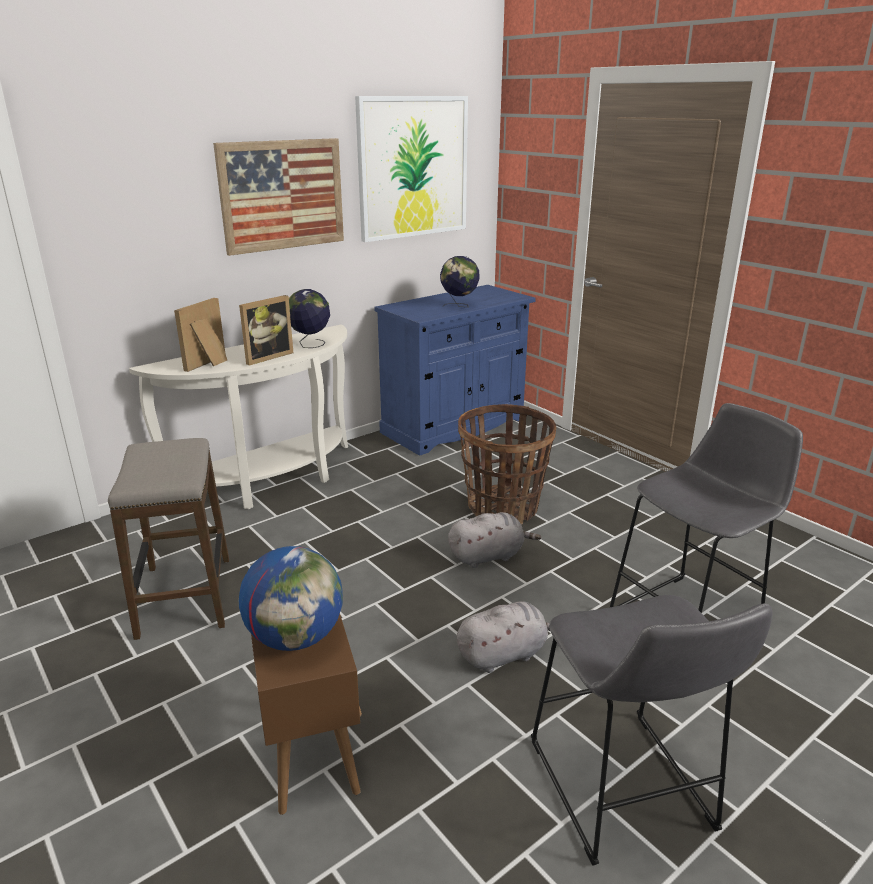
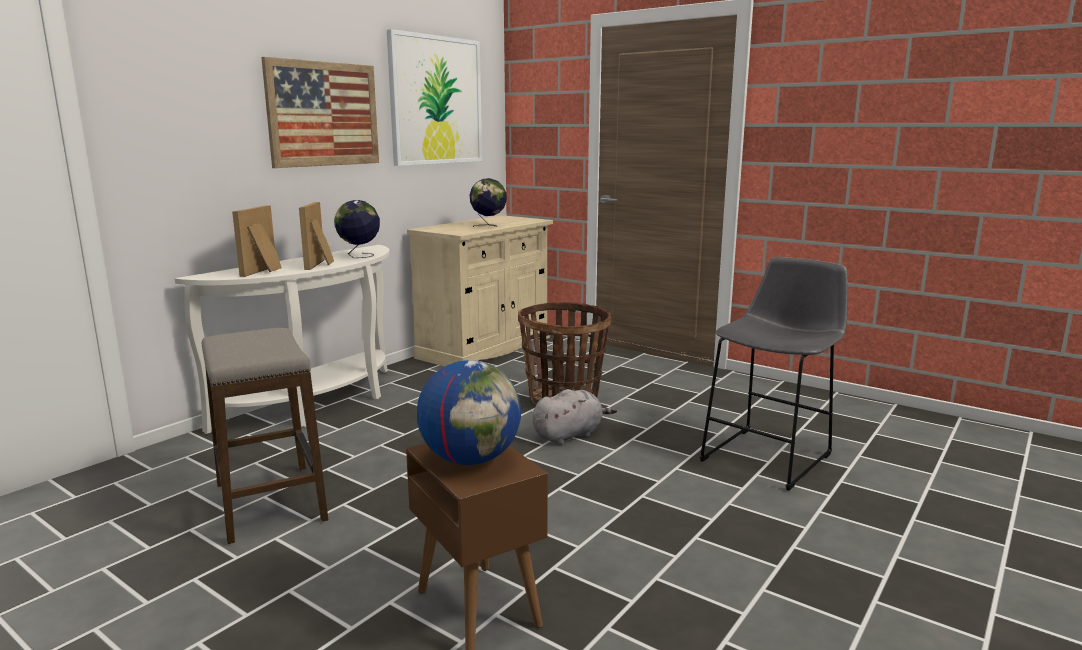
camera: 15 degrees left, 10 degrees down
picture frame [239,295,293,366] -> picture frame turned 150 degrees clockwise [299,202,334,270]
blue cabinet [374,285,536,455] -> beige cabinet [407,215,553,367]
grey plush toy [457,601,550,673] -> none
grey stool [531,595,772,866] -> none

